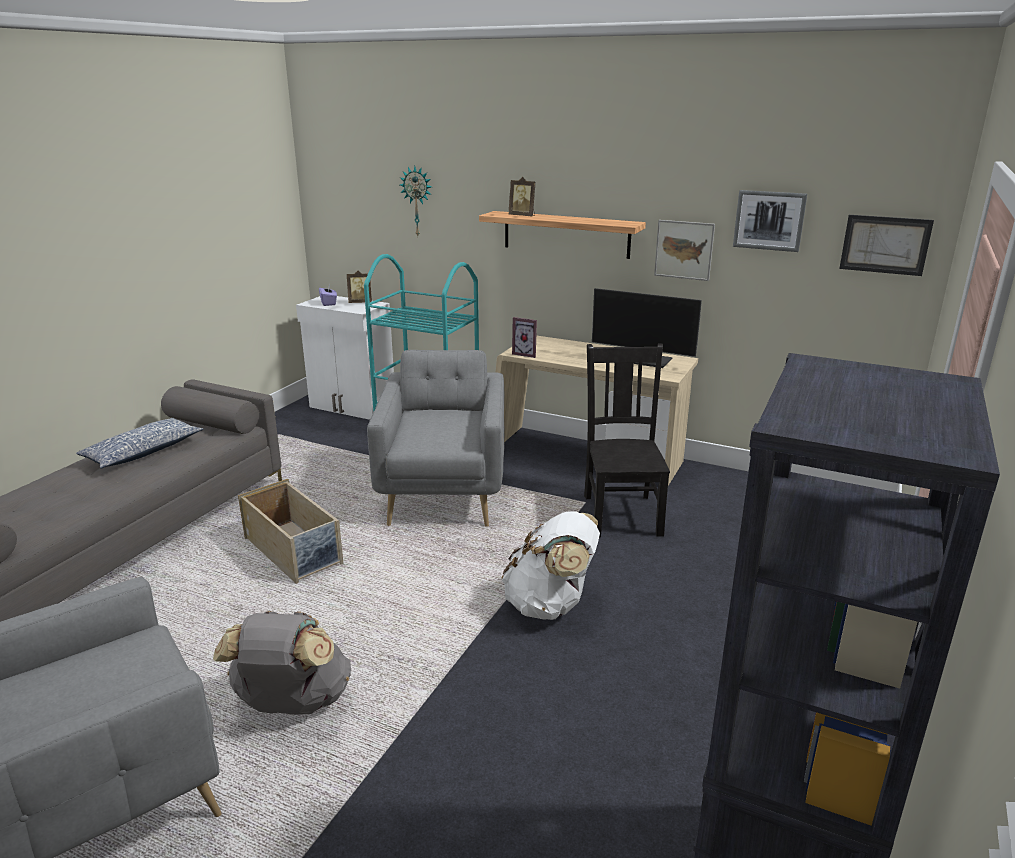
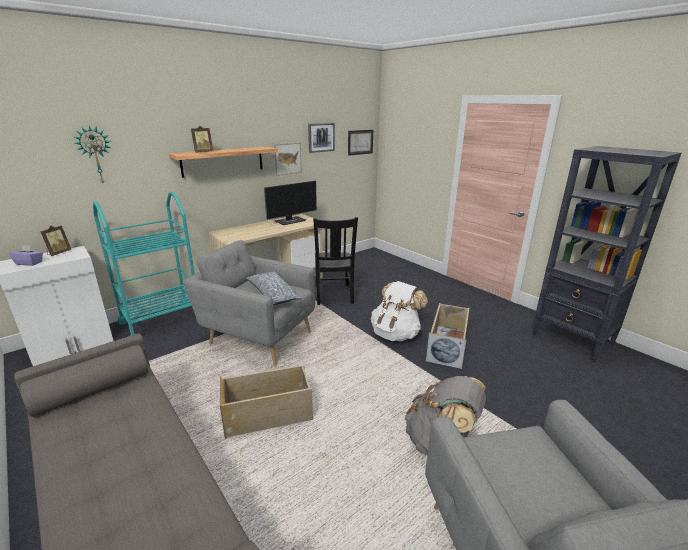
camera: 65 degrees left, 0 degrees up
pillow [76,418,203,468] -> pillow moved to [246,271,302,305]
picture frame [512,317,537,358] -> none
black chair [584,344,670,537] -> black chair turned 120 degrees counterclockwise [313,217,358,305]
none -> beige storage box [426,303,469,369]

